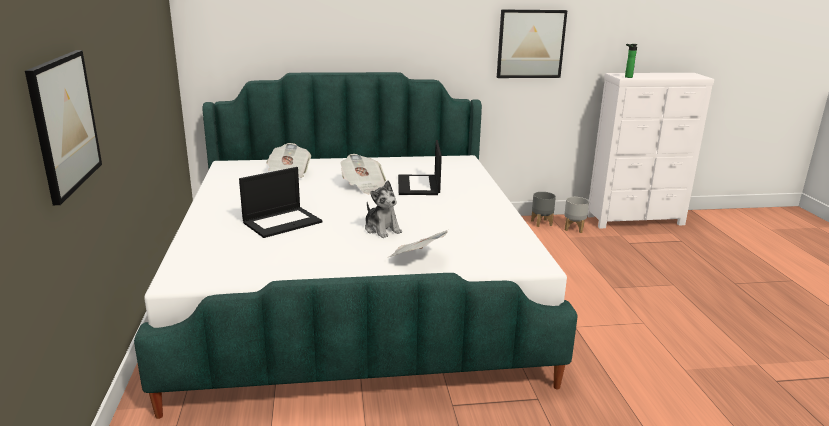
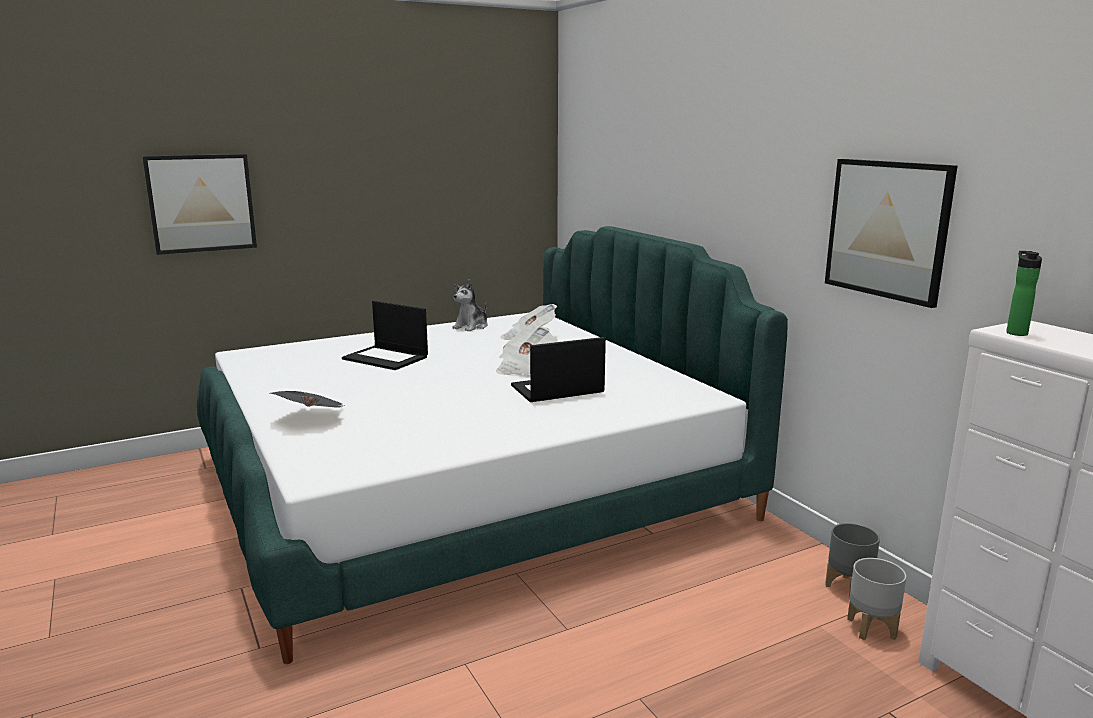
camera: 70 degrees right, 5 degrees down
plush toy [365,180,402,238] -> plush toy moved to [453,280,488,331]

